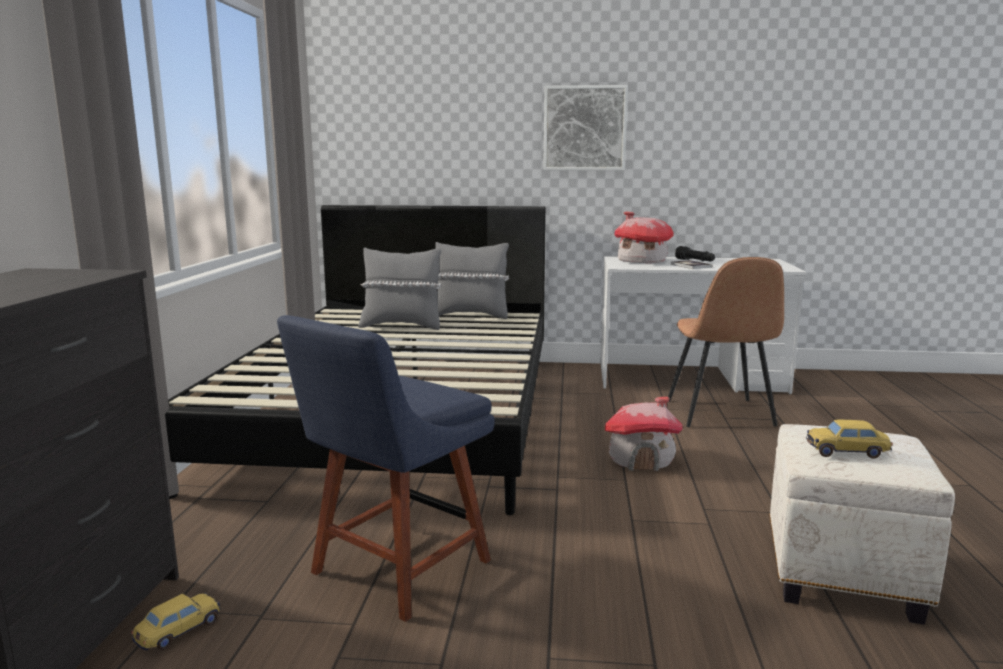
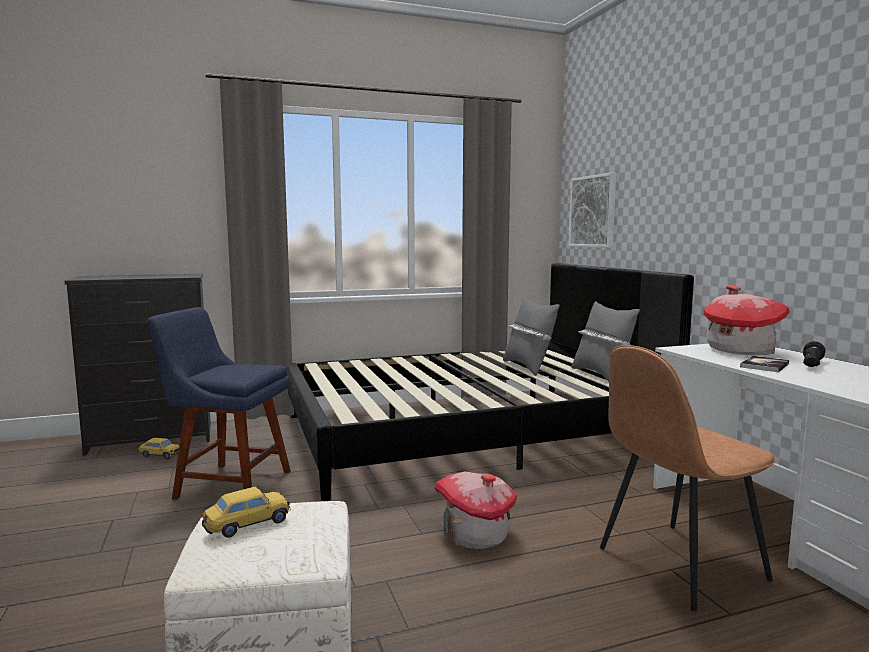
camera: 65 degrees right, 5 degrees down
picture [543,85,628,171] -> picture moved to [568,172,616,248]
toy car [806,419,893,459] -> toy car turned 75 degrees clockwise [202,487,290,538]

